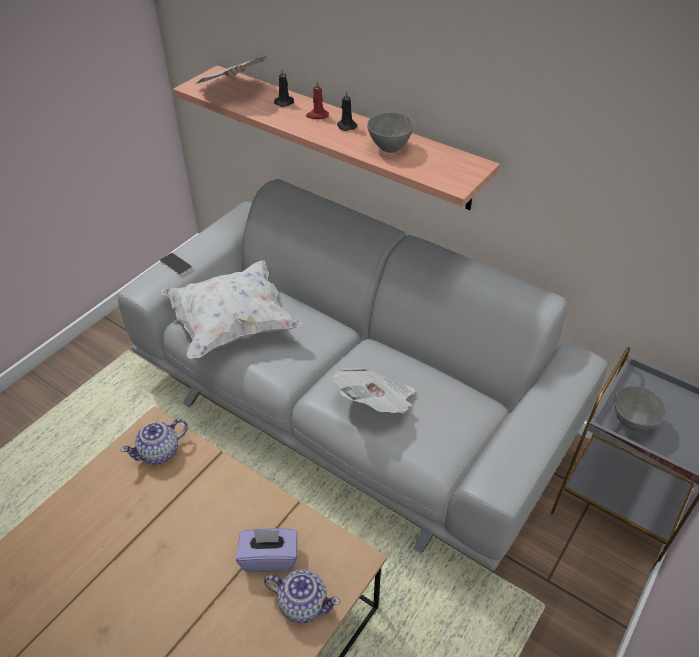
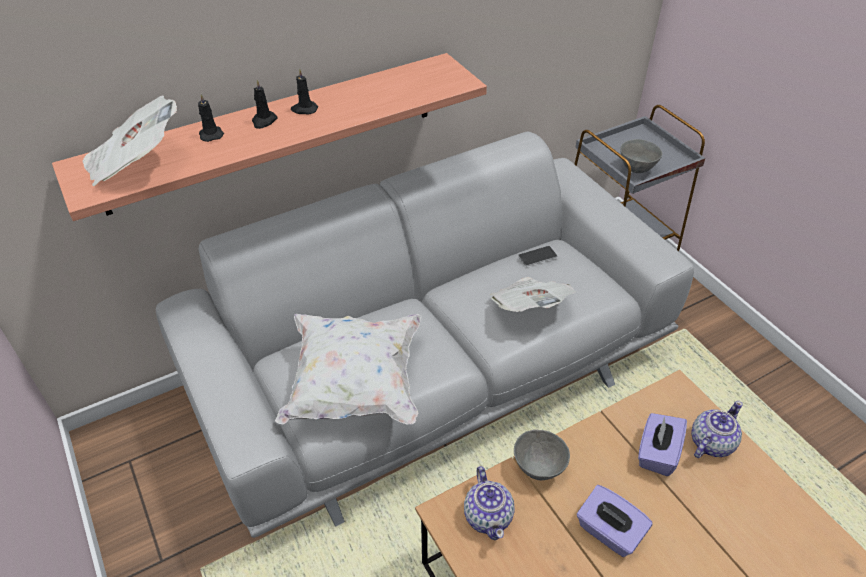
camera: 65 degrees left, 0 degrees up
phone [160,253,192,275] -> phone moved to [518,246,557,266]
red candle [306,81,329,119] -> black candle [252,80,277,129]
grey bowl [367,112,414,153] -> grey bowl moved to [514,429,570,480]
none -> purple tissue box [577,485,653,557]

